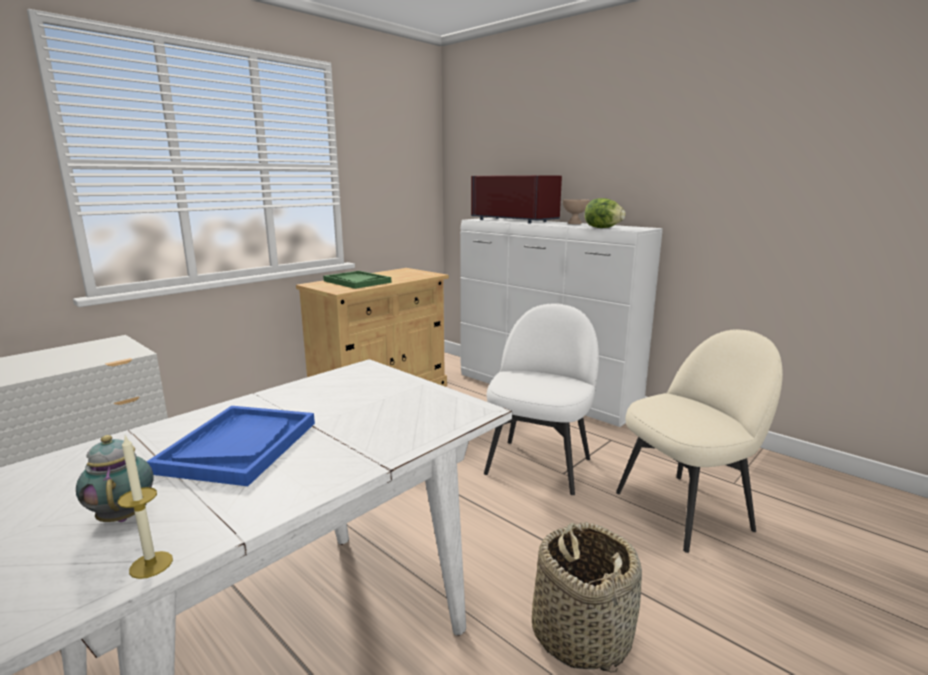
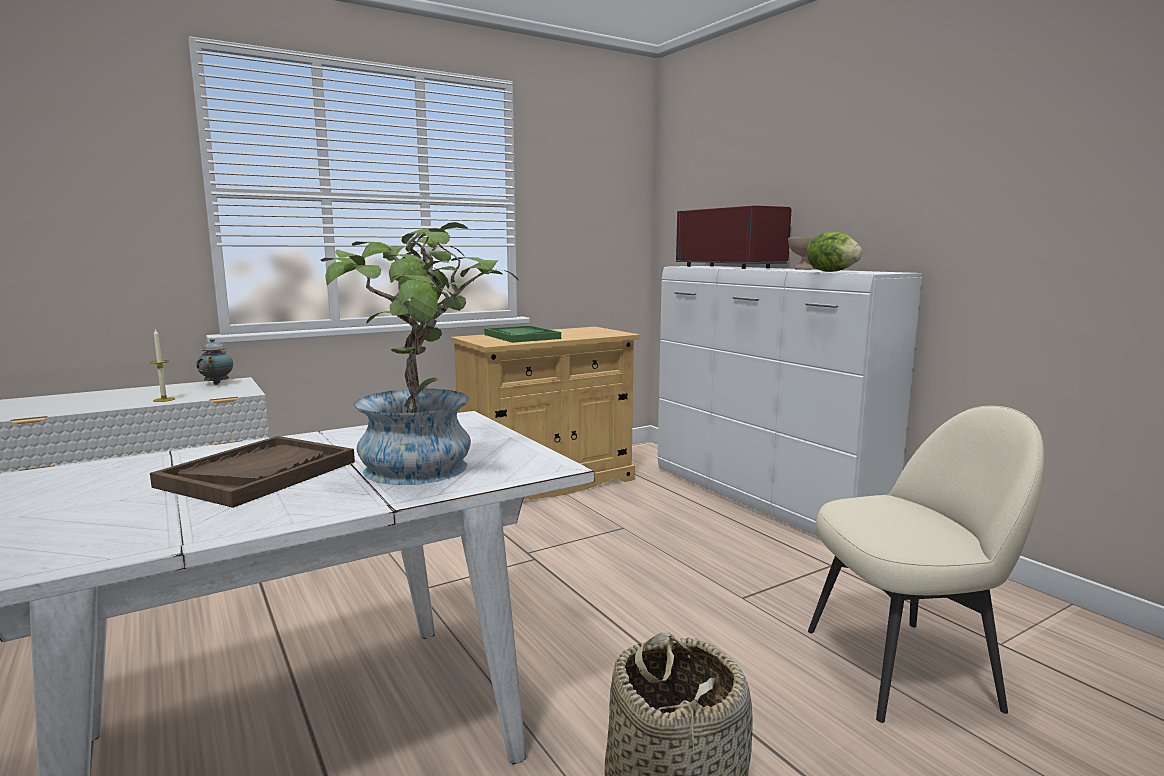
camera: 15 degrees right, 5 degrees down
teapot [76,435,154,522] -> teapot moved to [196,338,233,385]
candle [118,435,173,579] -> candle moved to [150,329,175,402]
blue tray [147,406,315,486] -> brown tray [150,436,355,508]
white chair [484,303,599,495] -> none
none -> potted plant [321,222,519,485]

